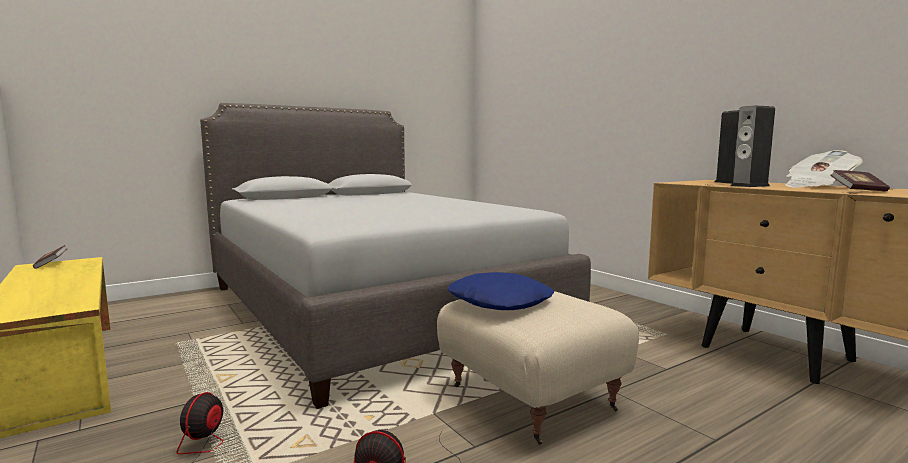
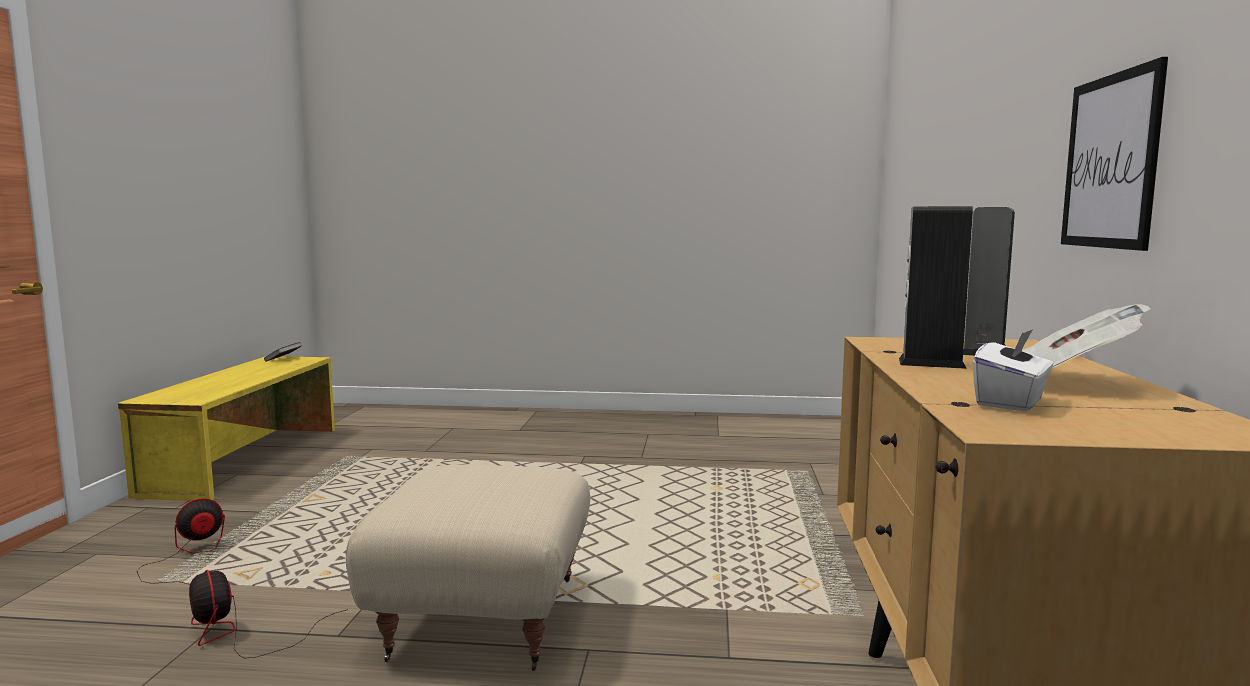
camera: 40 degrees right, 0 degrees up
grey bed [200,103,591,409] -> none
blue pillow [448,272,554,310] -> none
book [831,170,890,192] -> white tissue box [973,329,1053,411]
none -> picture [1061,57,1168,251]

